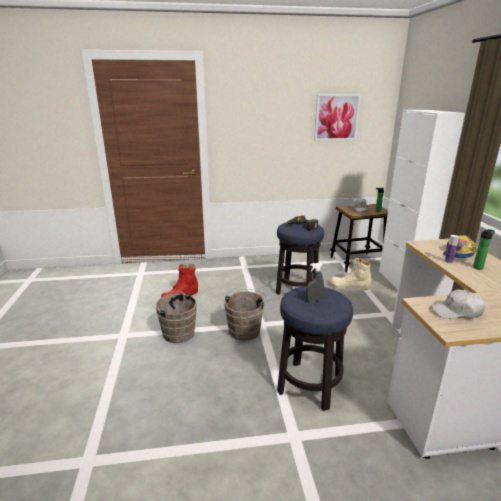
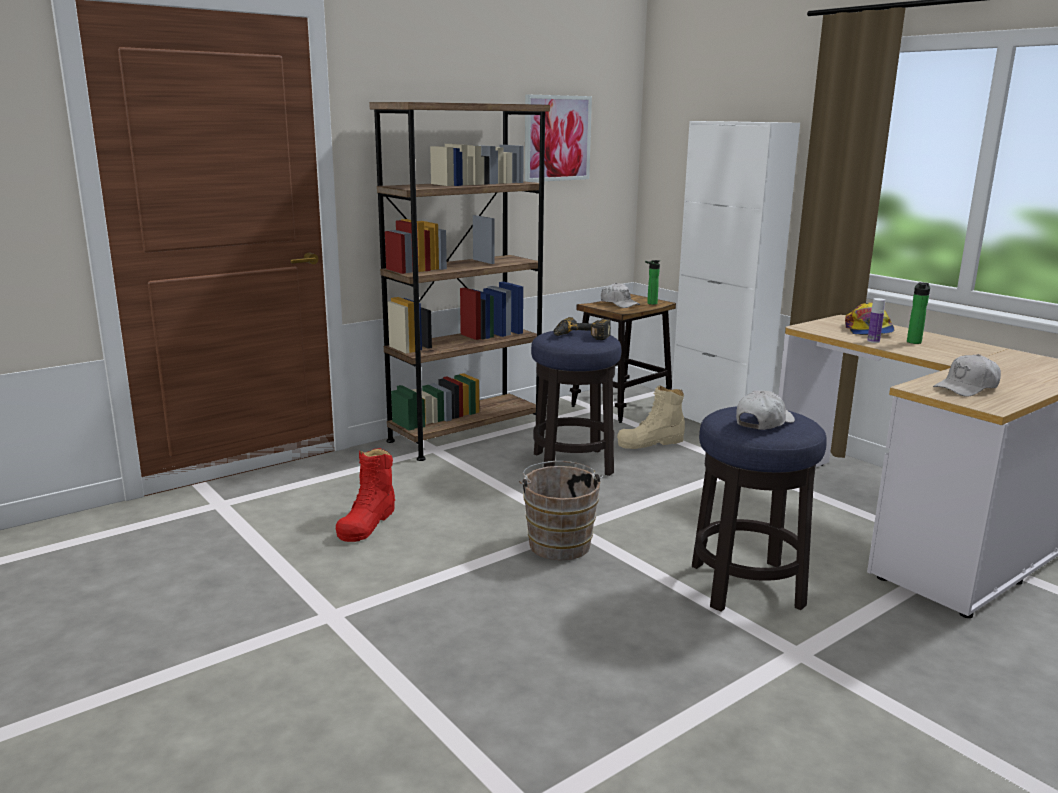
camera: 30 degrees left, 5 degrees down
brown bucket [152,291,197,343] -> none
grey spray bottle [306,263,324,302] -> white cap [736,391,795,430]
none -> brown bookcase [369,102,550,461]

